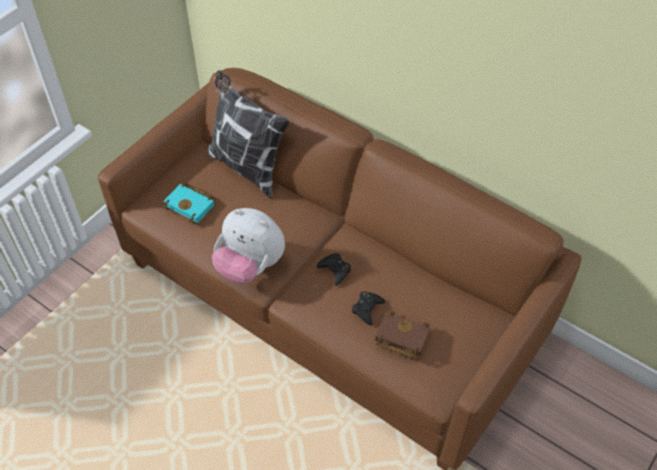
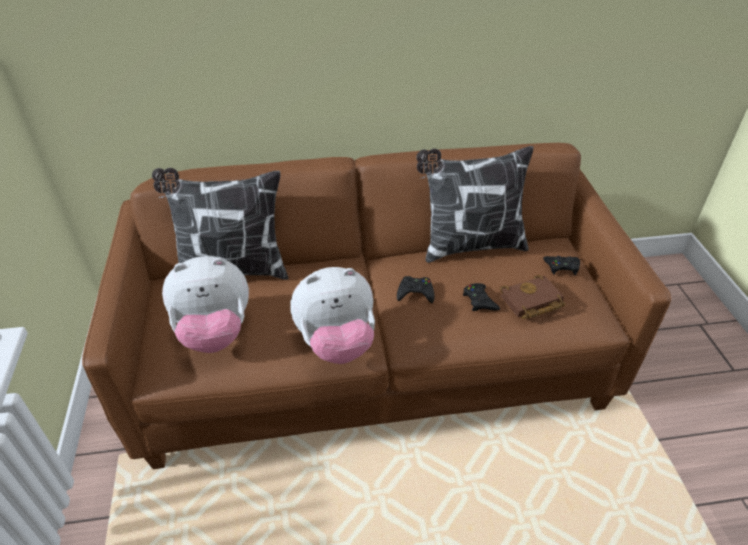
camera: 45 degrees left, 10 degrees down
turquoise book [162,183,216,224] -> plush toy [162,256,249,353]
none -> pillow [416,146,533,263]
none -> black game controller [543,256,580,275]

